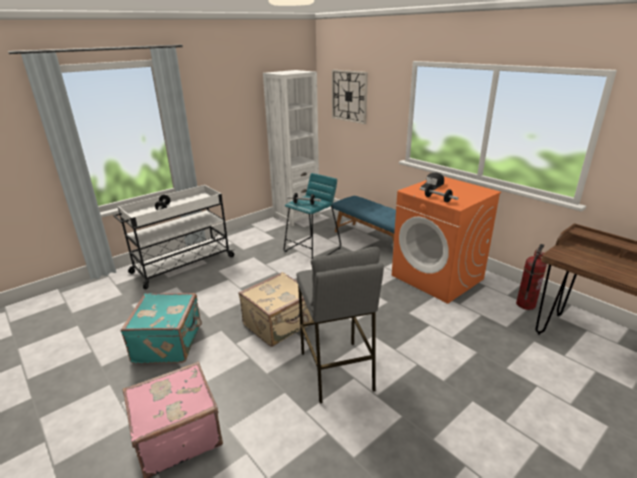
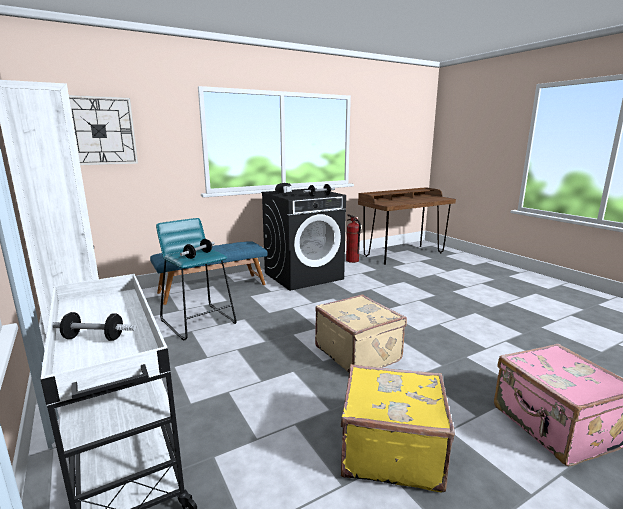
camera: 80 degrees left, 10 degrees down
turquoise suitcase [120,293,202,364] -> yellow suitcase [341,364,455,493]
grey stool [296,247,384,403] -> none
orange washing machine [392,177,501,304] -> black washing machine [261,188,346,291]

